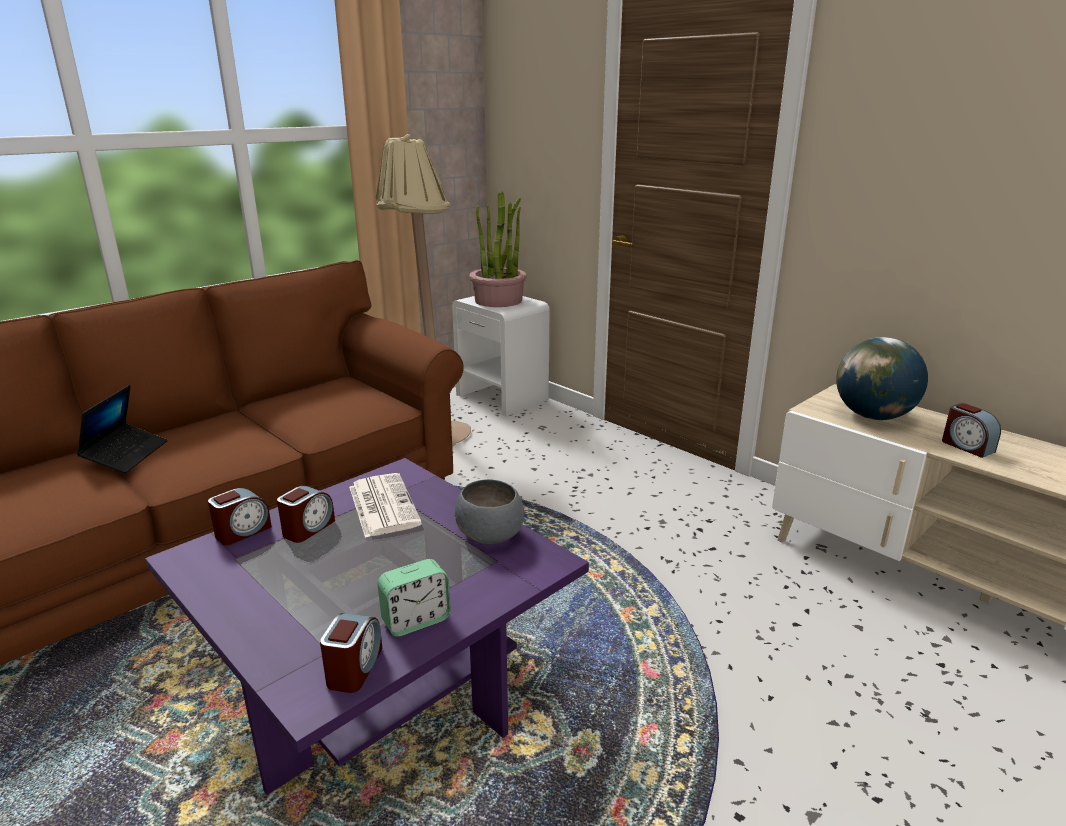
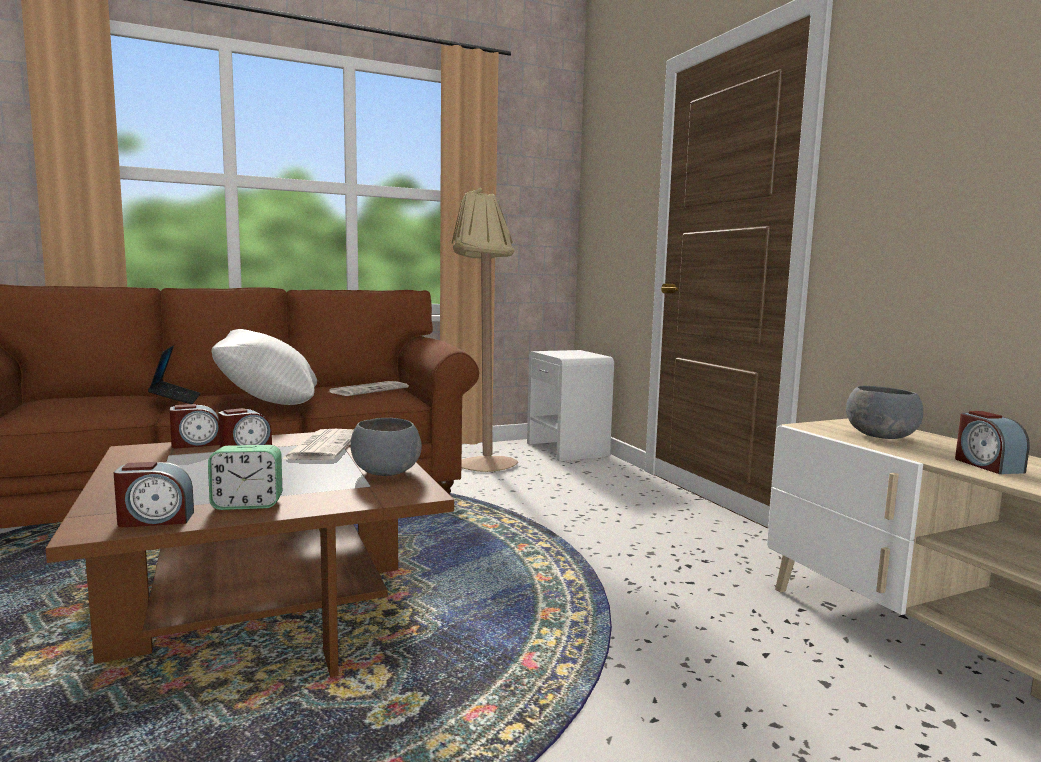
camera: 20 degrees right, 15 degrees down
laptop [77,385,168,473] -> laptop turned 45 degrees counterclockwise [148,345,201,404]
purple coffee table [145,458,589,795] -> brown coffee table [45,432,454,677]
alarm clock [320,613,382,693] -> alarm clock turned 45 degrees clockwise [114,462,194,527]
potted plant [469,192,527,307] -> none
globe [836,337,928,420] -> grey bowl [846,386,923,439]
none -> white pillow [212,329,317,405]
none -> newspaper [329,381,409,396]

